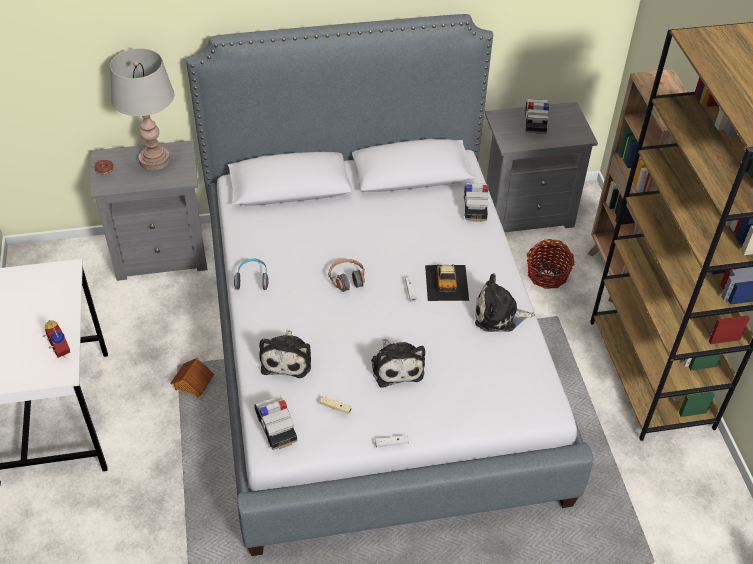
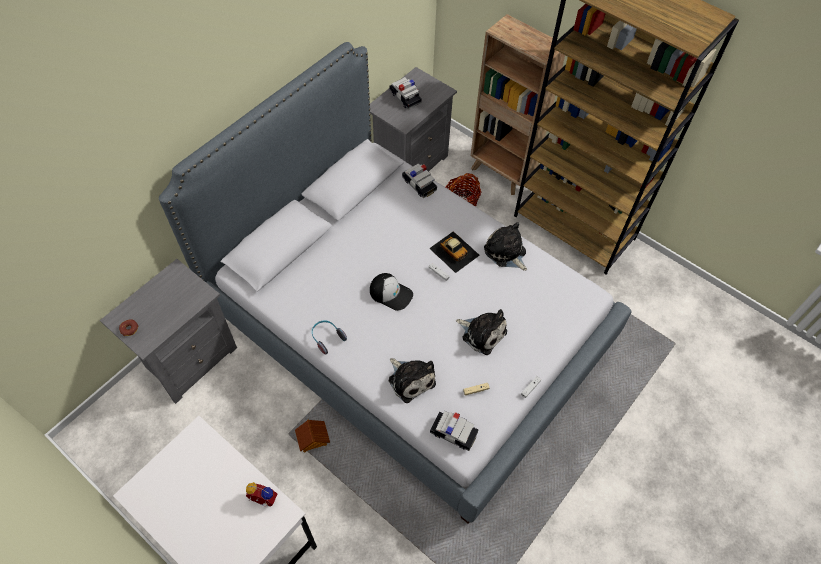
camera: 40 degrees left, 10 degrees up
grey table lamp [110,48,174,170] -> none
headphones [328,259,365,292] -> cap [370,273,413,311]
plush toy [475,274,535,332] -> plush toy turned 90 degrees clockwise [484,222,527,271]

